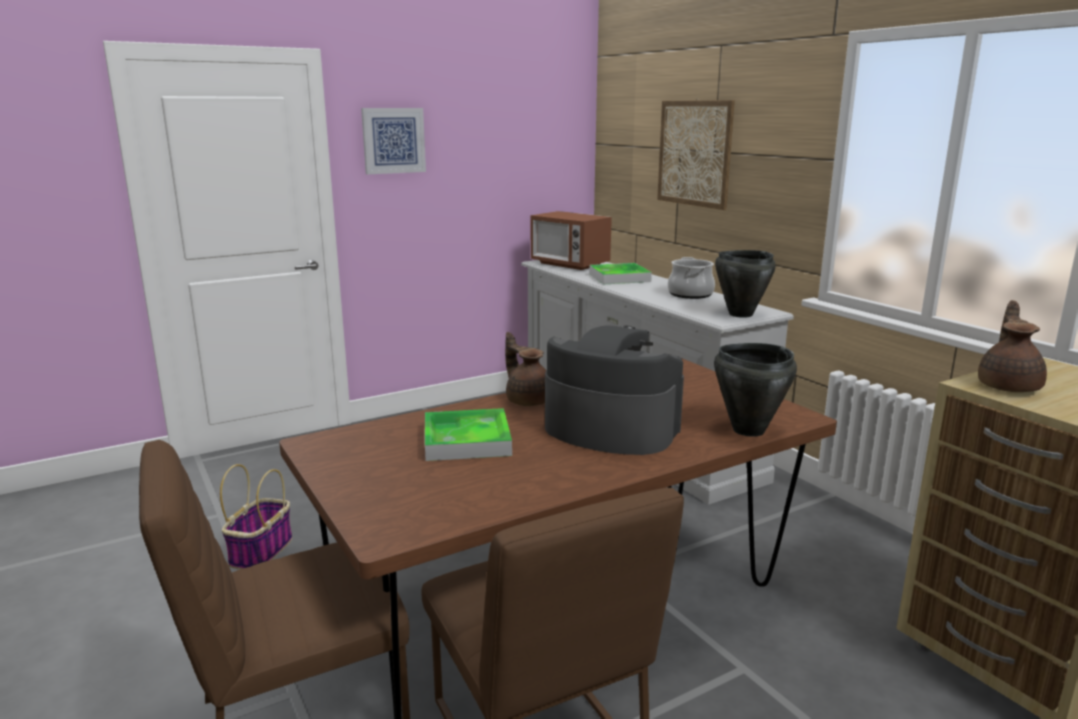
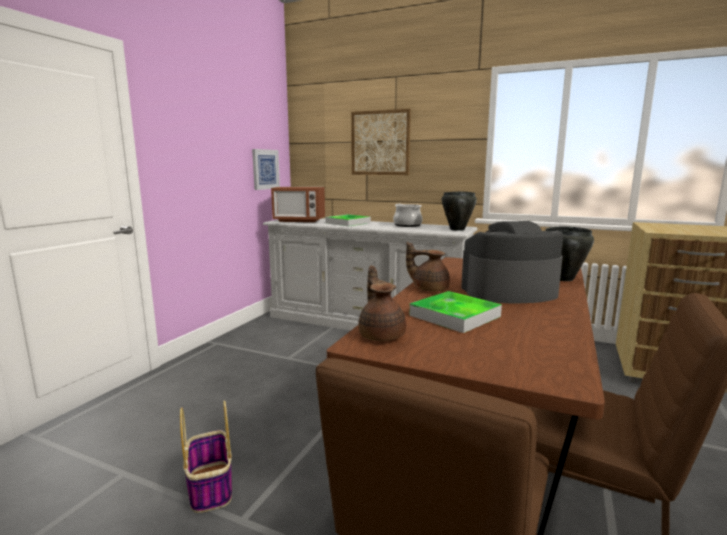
camera: 35 degrees left, 5 degrees down
picture [361,108,426,175] -> picture moved to [252,149,280,190]
brown teapot [978,300,1047,392] -> brown teapot moved to [358,265,406,341]

